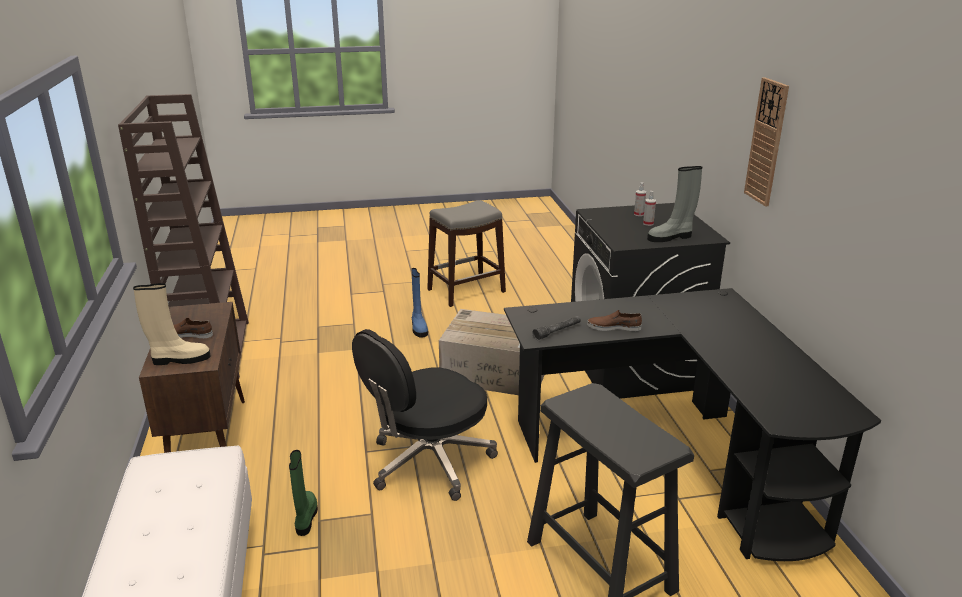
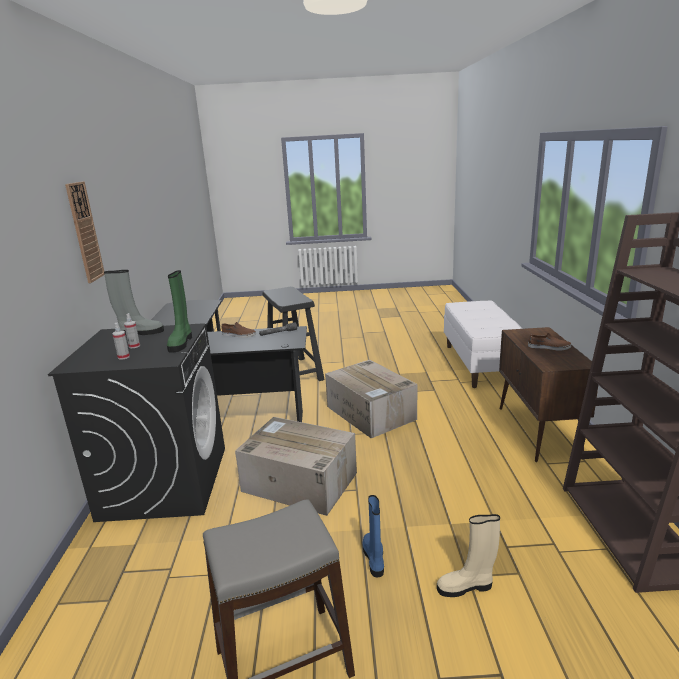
camera: 170 degrees left, 5 degrees down
beige boot [133,283,211,365] -> beige boot moved to [437,514,500,597]
green boot [289,450,318,536] -> green boot moved to [167,270,192,353]
black office chair [352,329,498,501] -> cardboard box [325,360,417,438]

